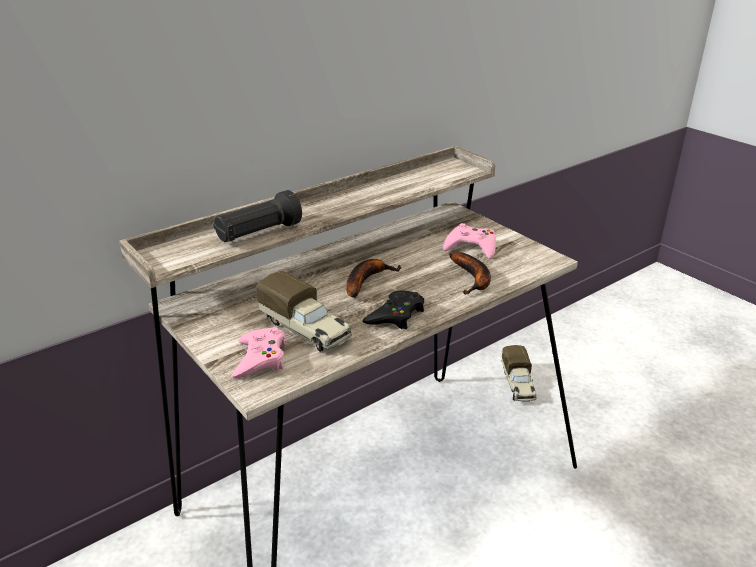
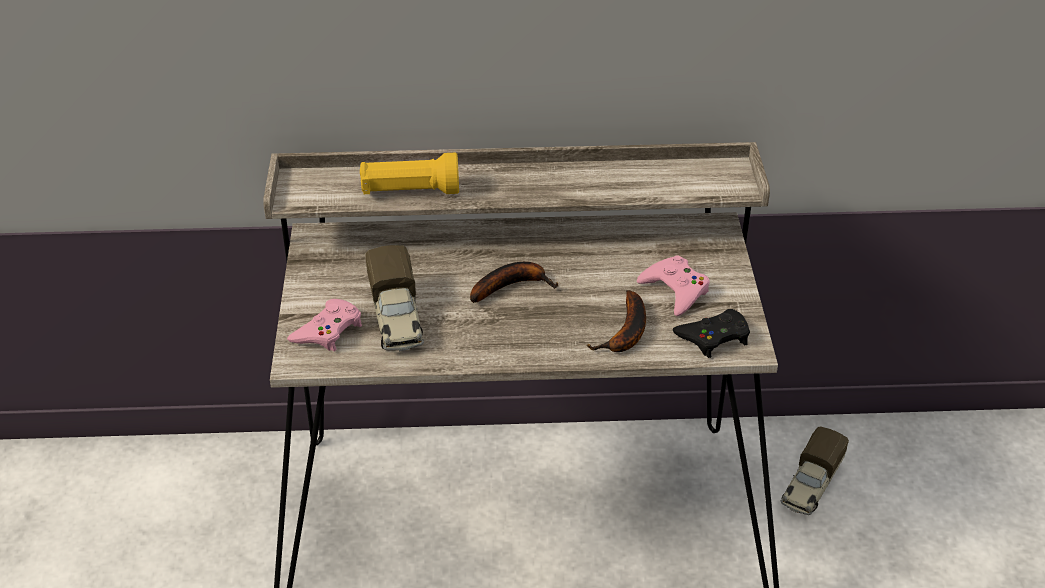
camera: 35 degrees right, 10 degrees up
black flashlight [213,190,302,242] -> yellow flashlight [360,153,459,194]
black game controller [363,291,424,329] -> black game controller moved to [673,309,750,358]

